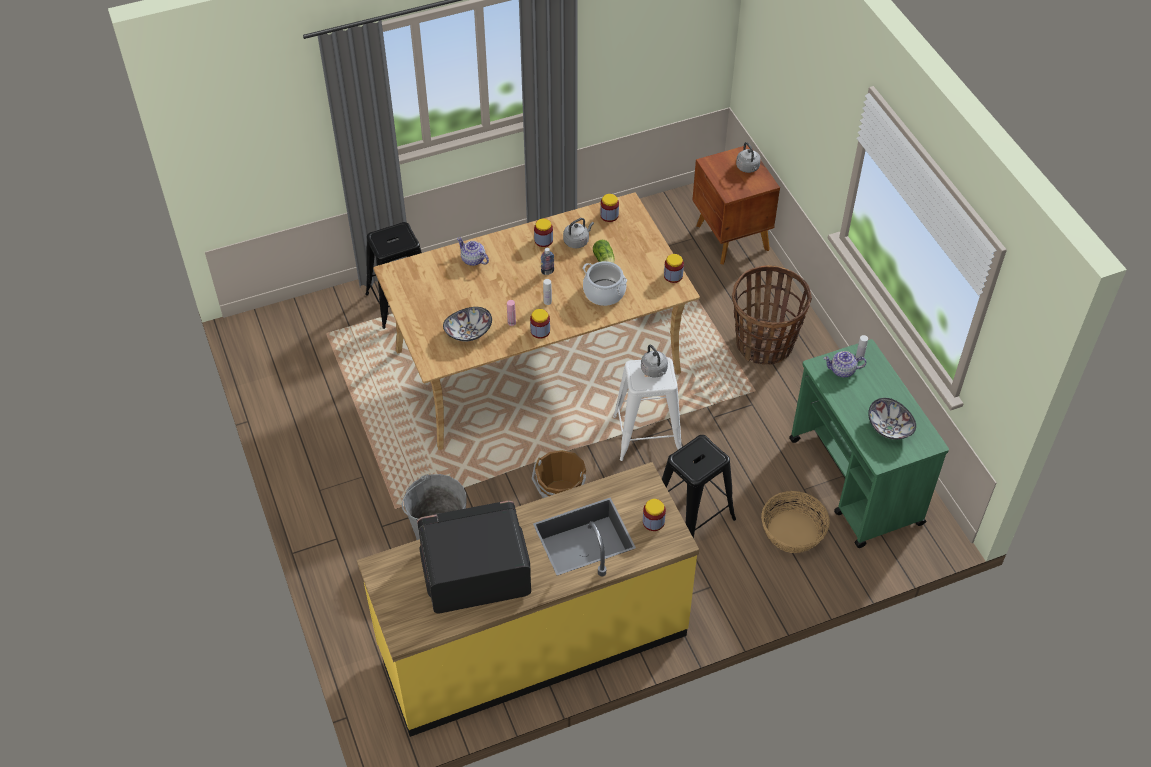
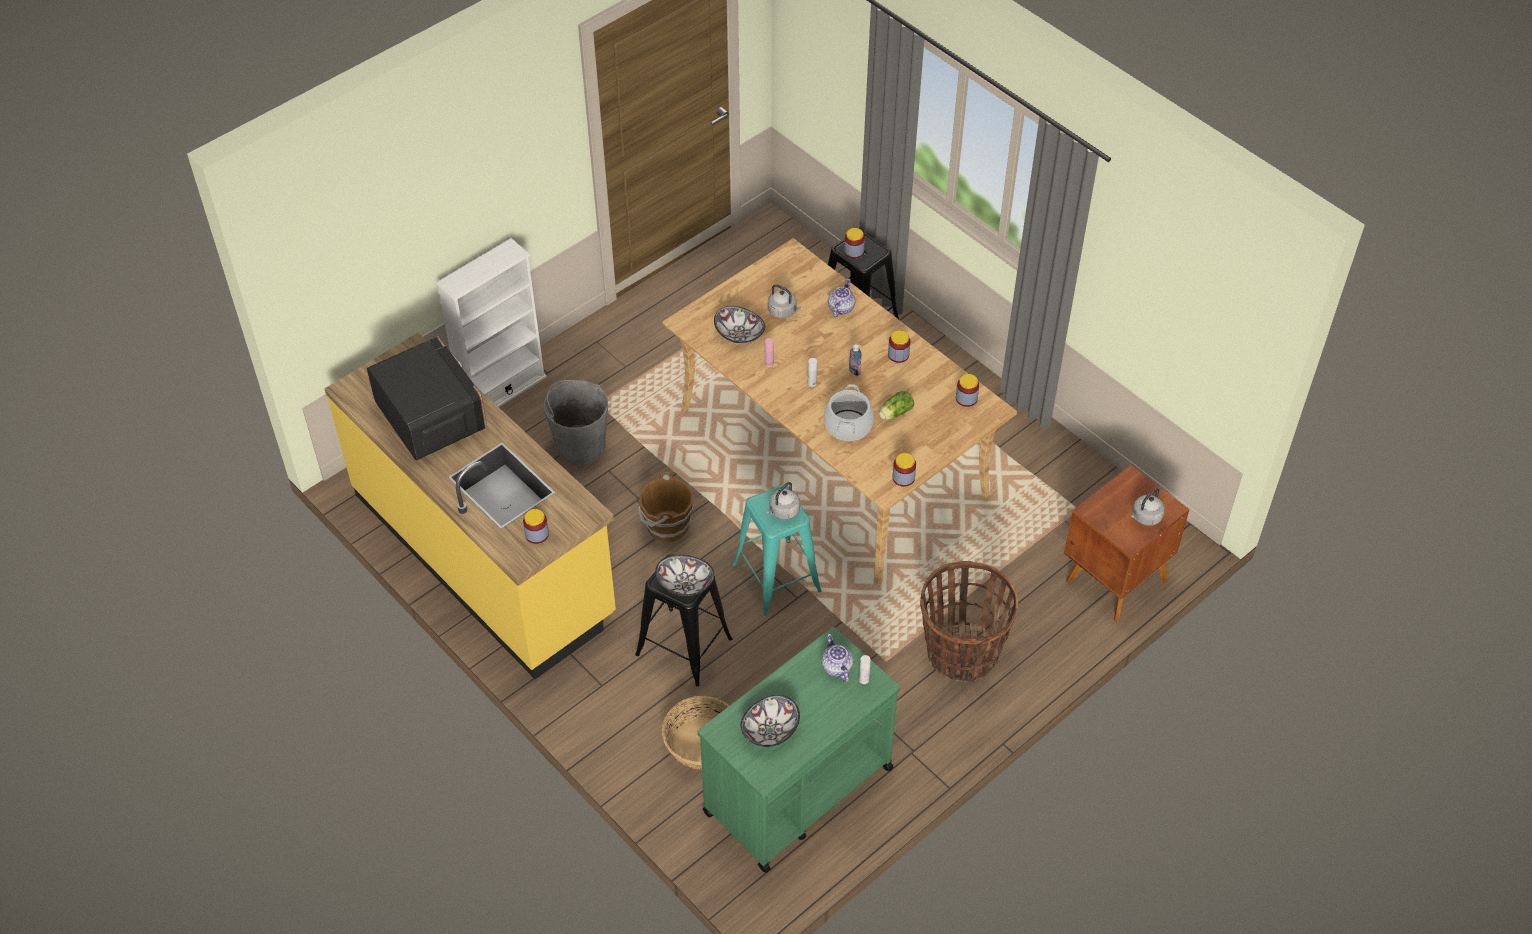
camera: 70 degrees right, 0 degrees up
jar [530,309,550,339] -> jar moved to [844,228,865,259]
grey kettle [563,218,594,248] -> grey kettle moved to [768,284,801,318]
white stool [613,357,682,461] -> turquoise stool [732,485,822,616]
none -> white bookcase [435,238,547,407]
none -> bowl [655,555,714,596]

